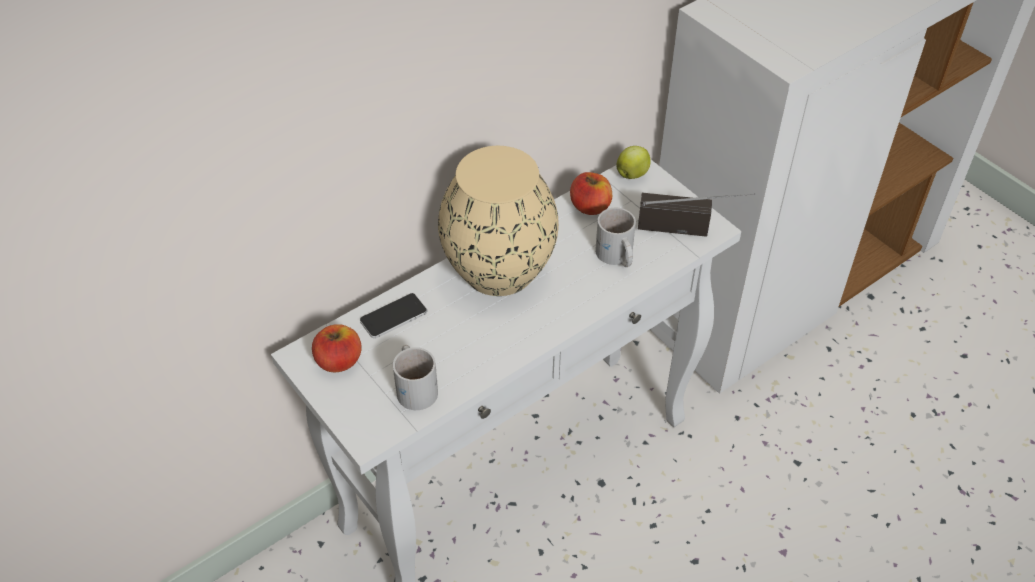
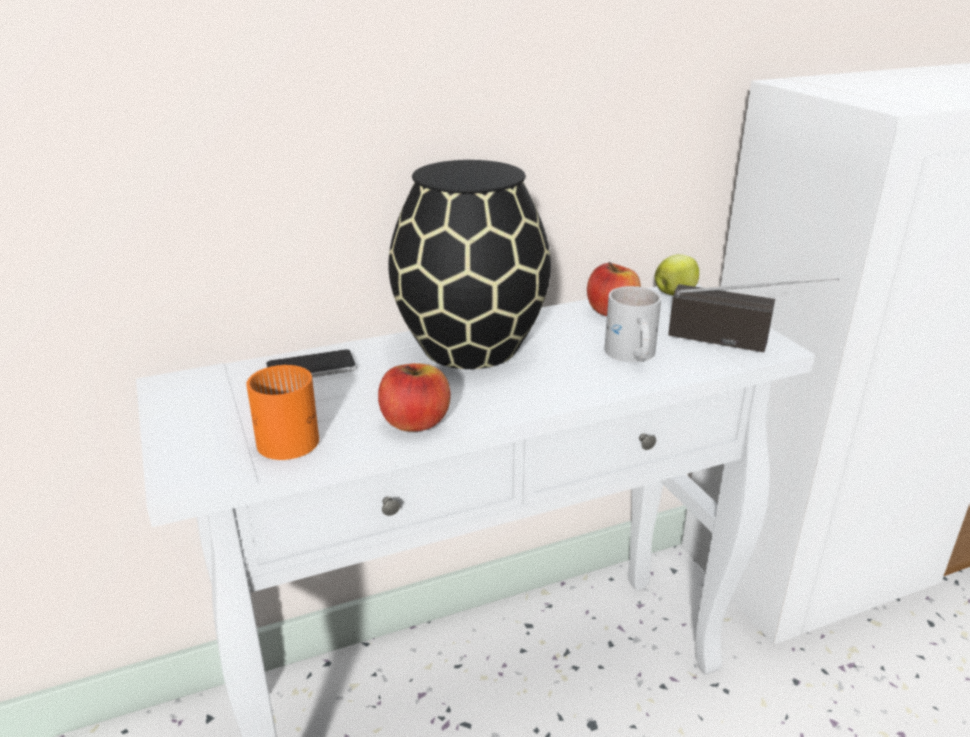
camera: 15 degrees right, 20 degrees down
apple [312,325,361,373] -> apple moved to [378,363,450,432]
white mug [393,345,438,410] -> orange mug [246,365,319,460]
beige vase [438,146,559,296] -> black vase [389,160,551,369]

